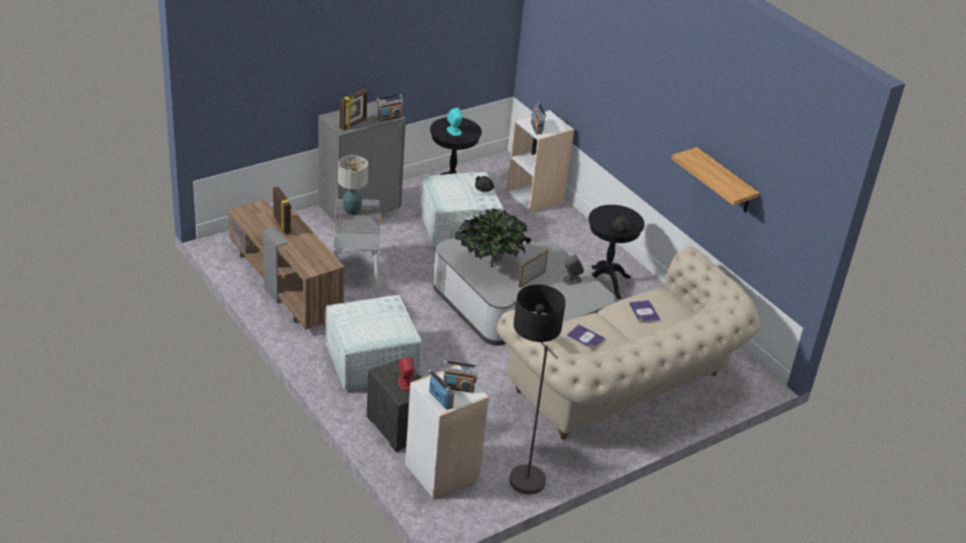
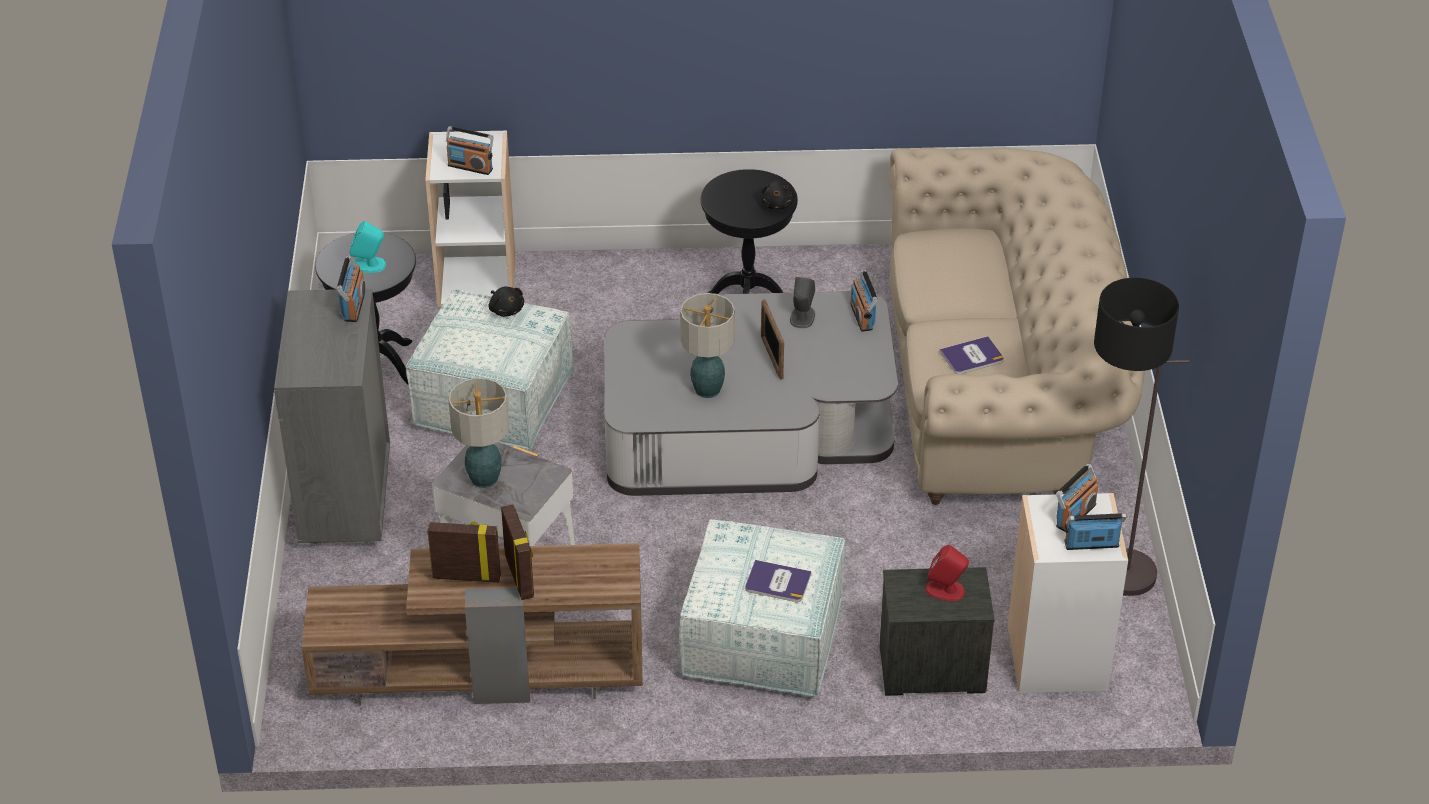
camera: 55 degrees left, 5 degrees up
picture frame [340,89,368,130] -> picture frame moved to [501,504,534,600]
potted plant [455,208,531,267] -> table lamp [680,293,735,398]
book [629,300,660,323] -> book moved to [745,560,812,602]
shelf [671,147,760,212] -> none
none -> radio [850,269,878,332]

